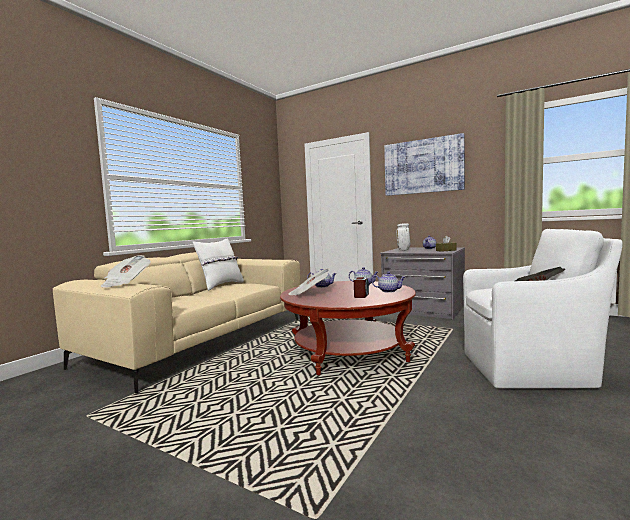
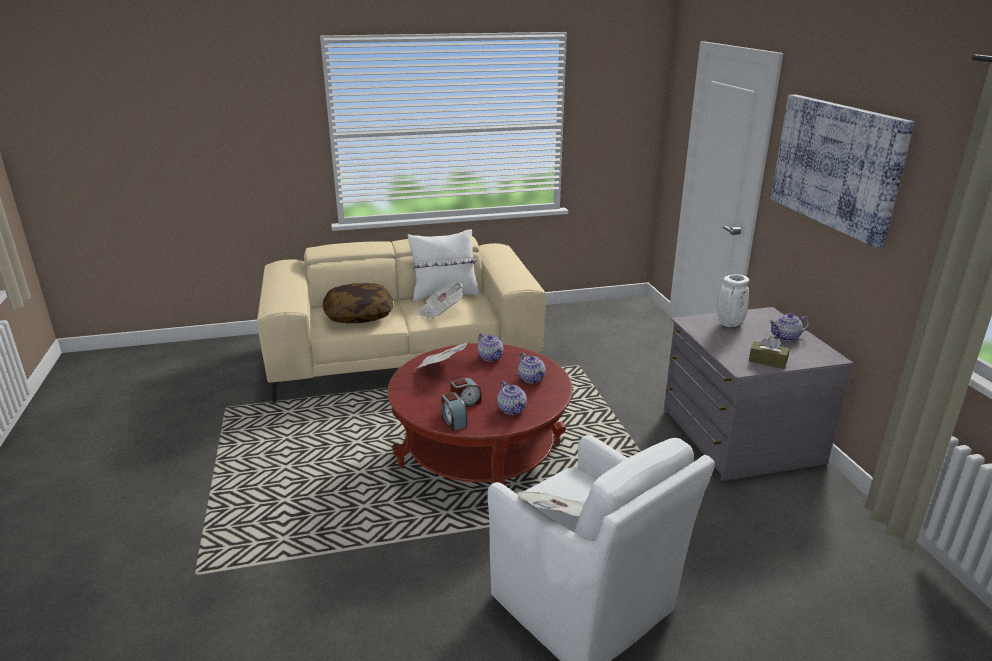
camera: 45 degrees right, 20 degrees up
newspaper [101,255,151,288] -> newspaper moved to [417,282,463,319]
none -> pillow [323,283,393,323]
none -> alarm clock [441,392,467,431]

